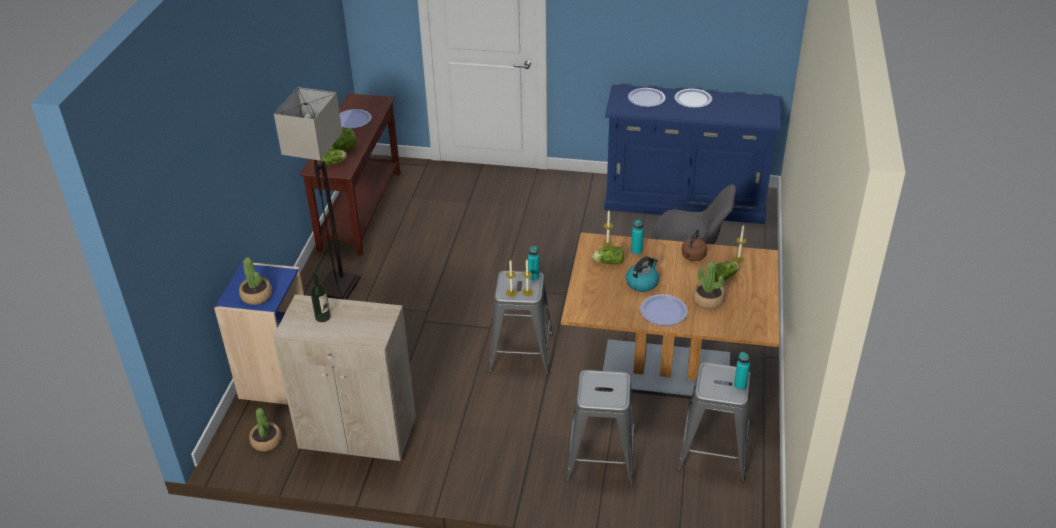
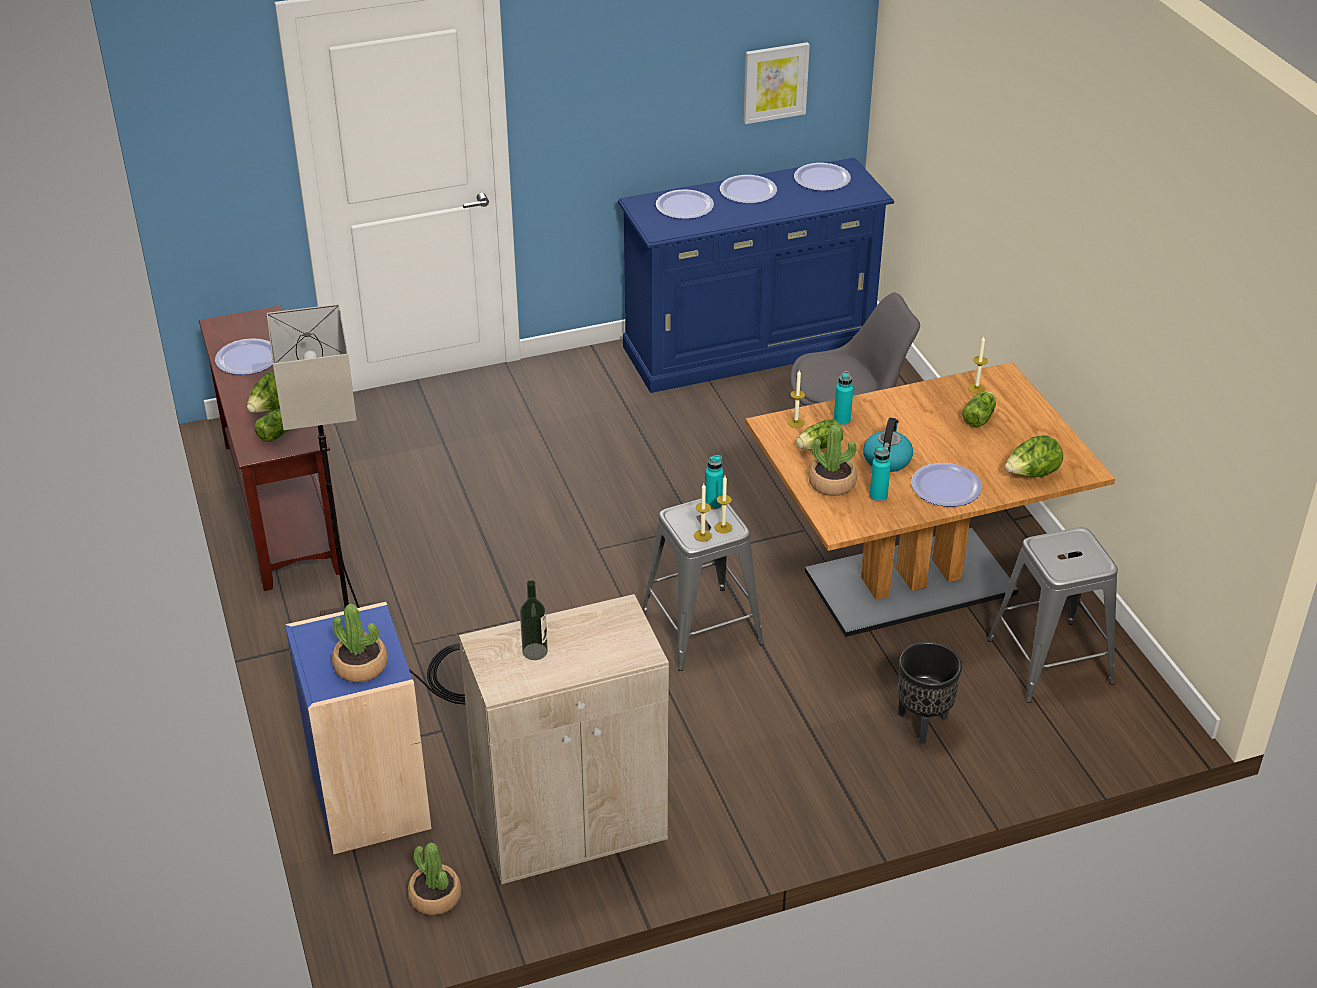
camera: 30 degrees left, 0 degrees up
grey stool [566,370,635,486] -> black planter [898,642,962,744]
brown kettle [681,229,707,261] -> none
potted plant [692,262,725,309] -> potted plant moved to [808,425,857,496]
turquoise bottle [734,352,750,390] -> turquoise bottle moved to [869,446,891,502]
none -> picture [743,42,810,124]
none -> plate [794,163,851,191]
none -> lettuce [1005,436,1063,477]

